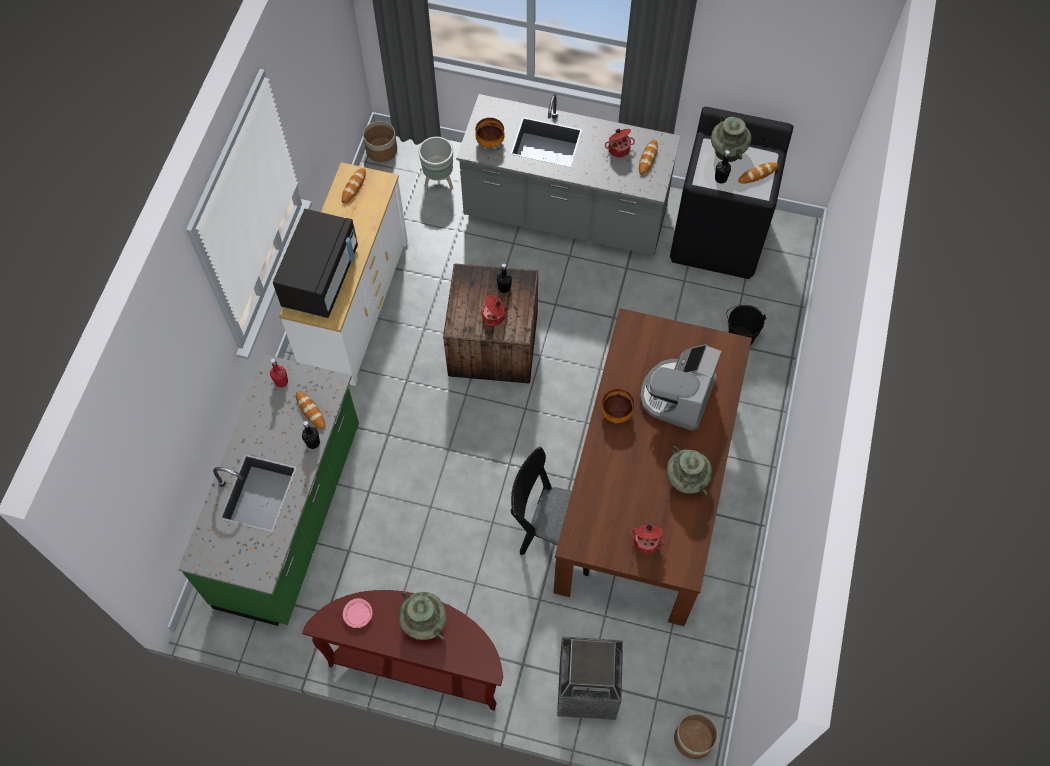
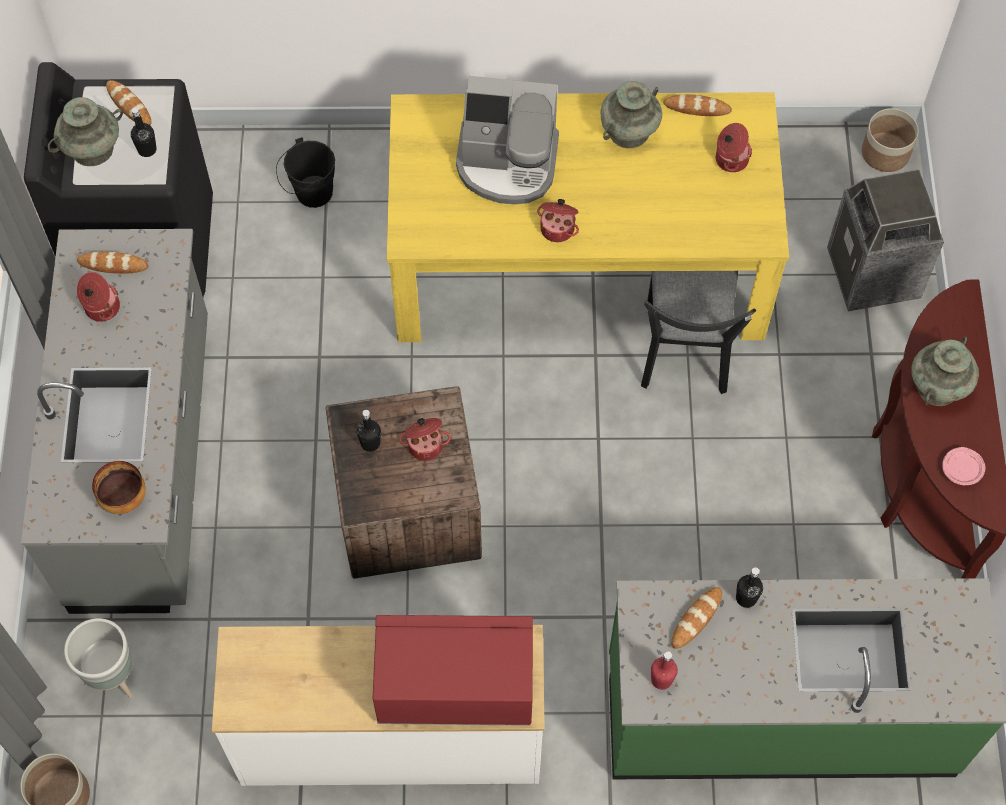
camera: 105 degrees left, 0 degrees up
black microwave [273,209,358,318] -> red microwave [373,614,533,726]
bread [342,168,366,204] -> bread moved to [663,94,732,116]
brown dining table [553,308,752,626] -> yellow dining table [387,92,789,342]
bowl [601,389,634,423] -> cooking pot [537,199,579,242]

